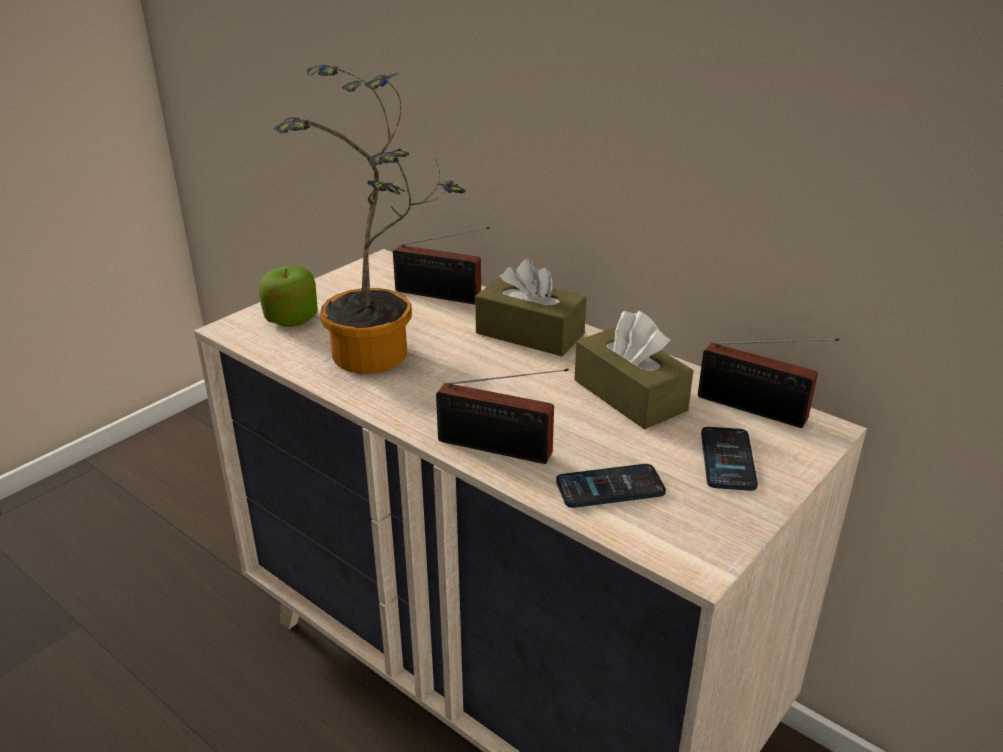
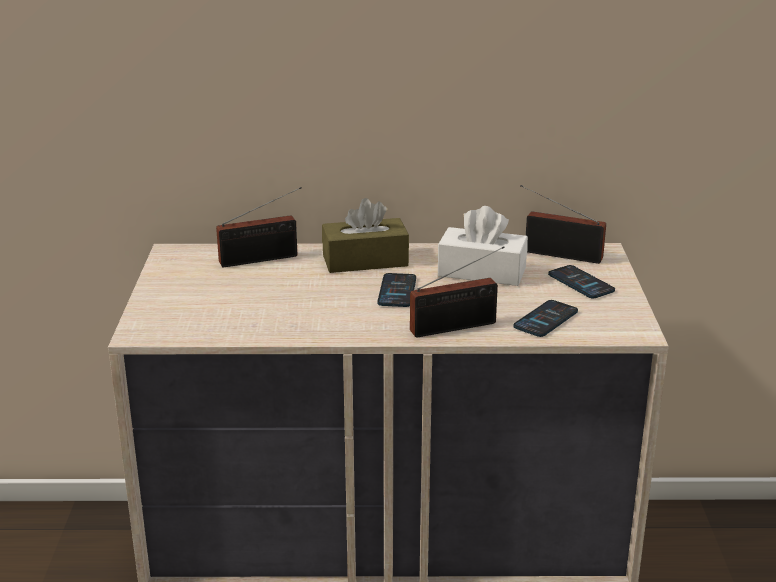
camera: 40 degrees left, 5 degrees down
apple [259,266,318,327] -> none
potted plant [274,65,466,374] -> none
brown tissue box [574,311,693,430] -> white tissue box [438,206,528,286]
radio [698,338,839,428] -> radio turned 150 degrees counterclockwise [520,185,606,264]
none -> phone [377,273,416,307]

